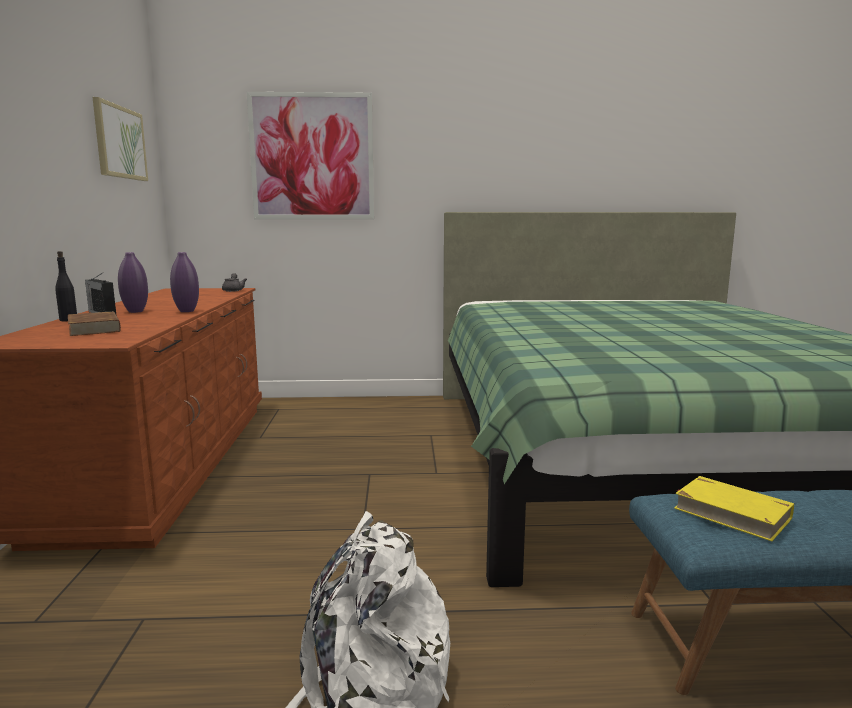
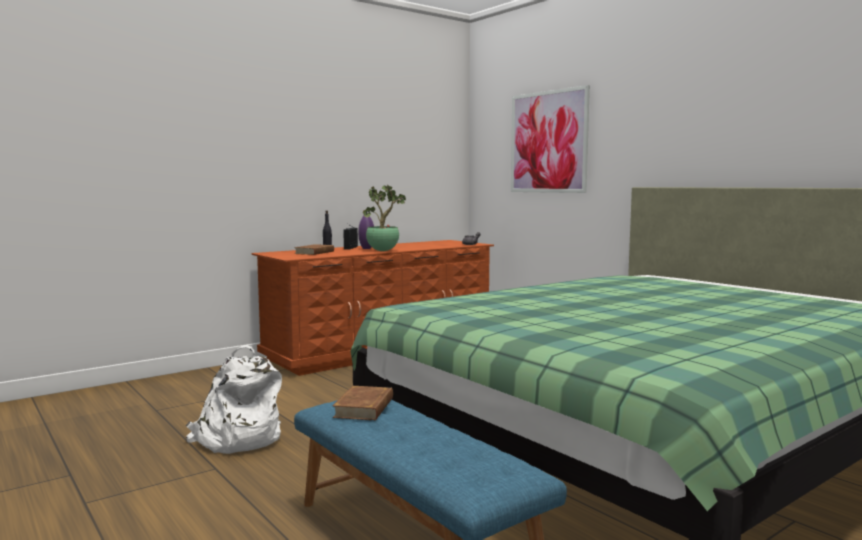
camera: 55 degrees right, 5 degrees down
picture [92,97,148,181] -> none
purple vase [170,252,199,312] -> potted plant [363,185,406,251]
yellow book [674,476,794,541] -> brown book [333,386,393,420]

